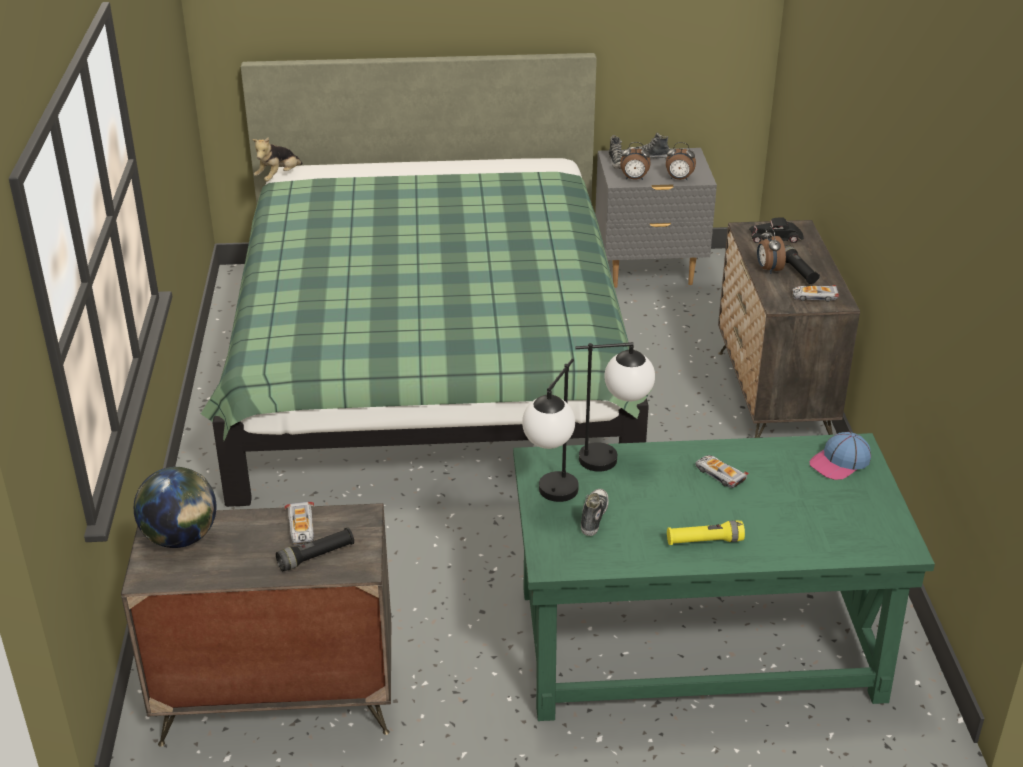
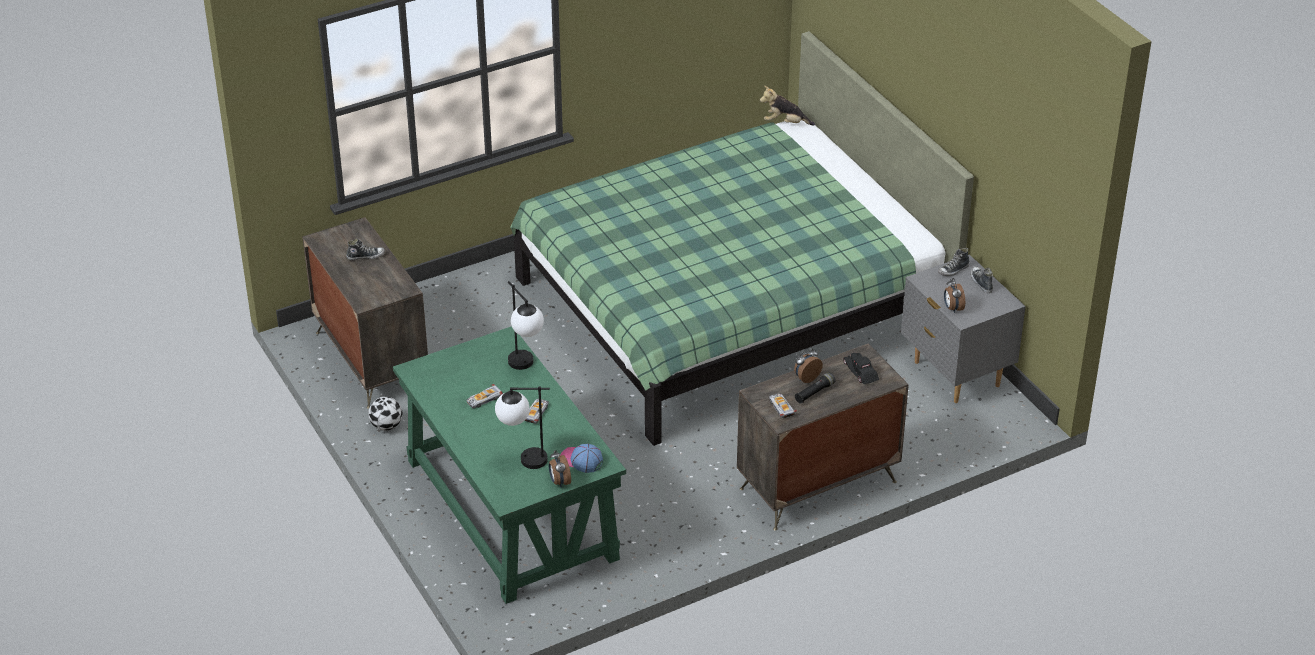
camera: 65 degrees right, 5 degrees up
globe [134,467,217,548] -> none
black flashlight [276,527,354,571] -> none
toy car [285,502,314,546] -> toy car moved to [466,384,503,408]
table lamp [522,358,579,502] -> table lamp moved to [495,386,550,469]
shoe [581,489,609,536] -> shoe moved to [346,238,385,260]
alarm clock [620,142,650,180] -> alarm clock moved to [549,451,571,487]
yellow flashlight [667,520,745,545] -> none
none -> football [368,396,403,431]

